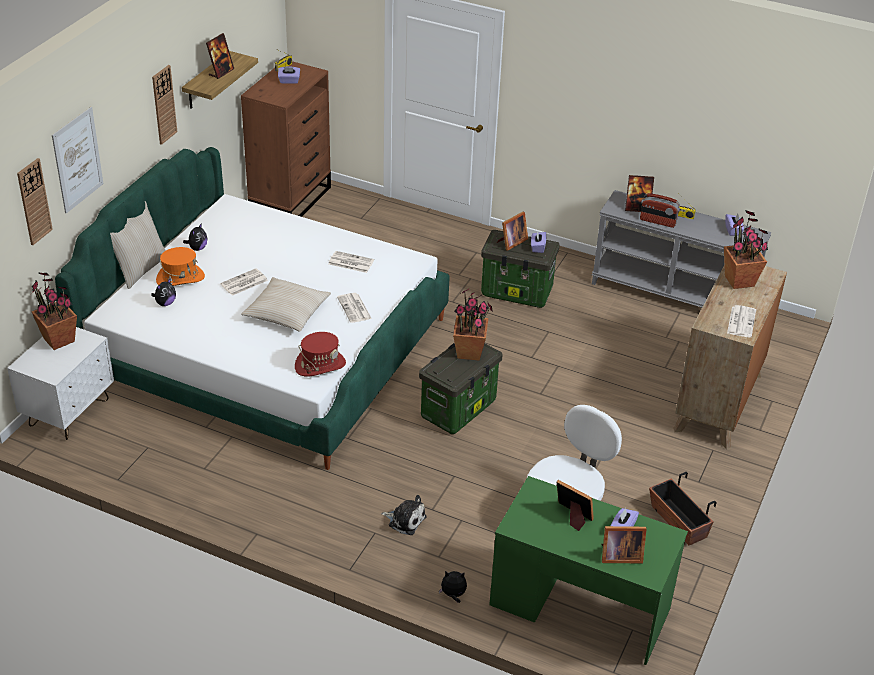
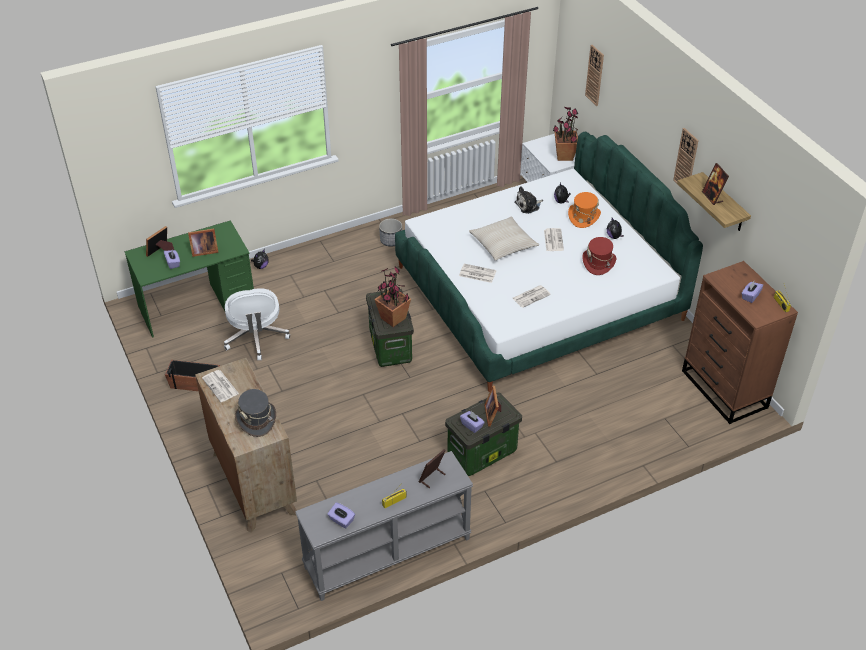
camera: 130 degrees right, 5 degrees up
picture [52,107,103,213] -> none
beige pillow [110,201,166,289] -> none
red hat [295,332,346,377] -> red hat moved to [582,237,616,275]
plush toy [381,495,426,535] -> plush toy moved to [514,186,543,214]
radio [640,193,680,228] -> none
potted plant [724,210,768,289] -> grey hat [235,389,276,437]
none -> planter [379,218,402,246]

